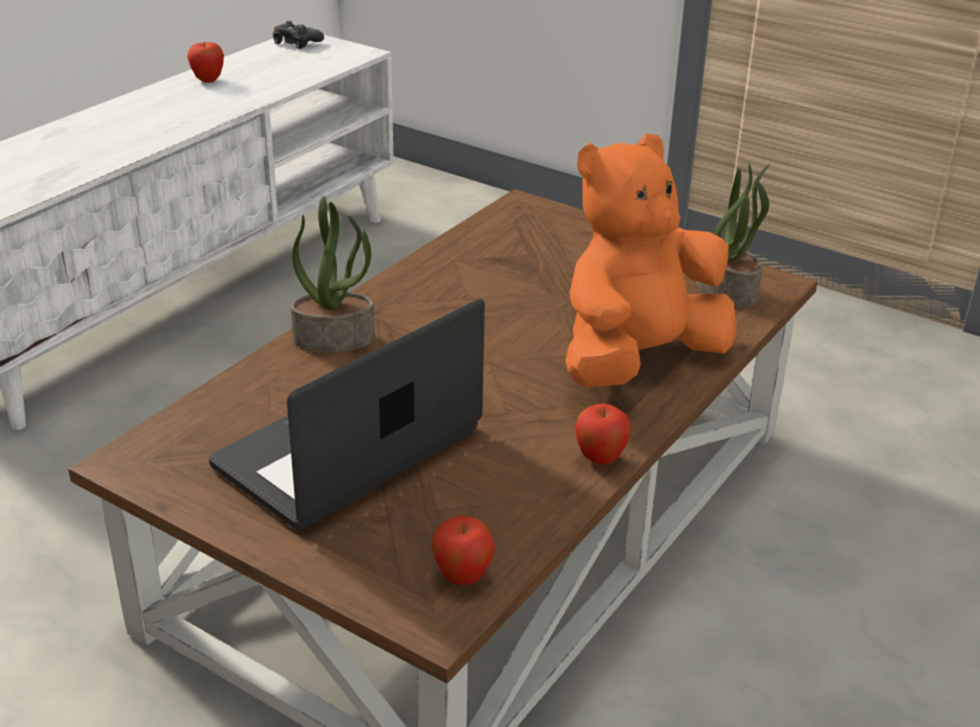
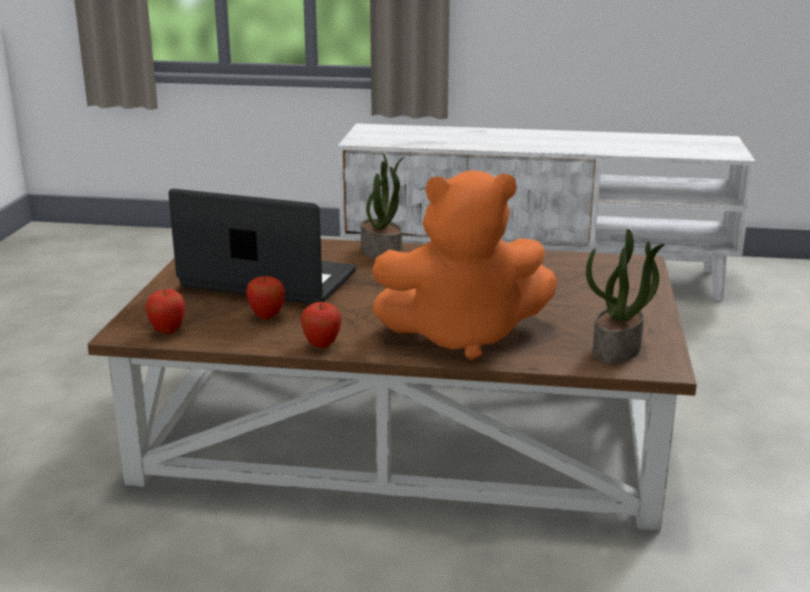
camera: 65 degrees right, 10 degrees down
apple [187,41,224,83] -> apple moved to [246,276,285,319]
black game controller [273,21,324,49] -> none
orange plush toy [565,133,737,388] -> orange plush toy turned 150 degrees clockwise [372,171,558,360]

